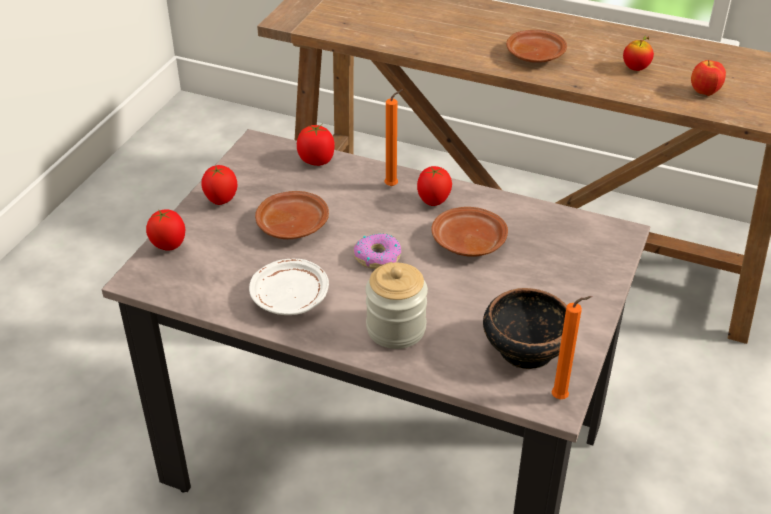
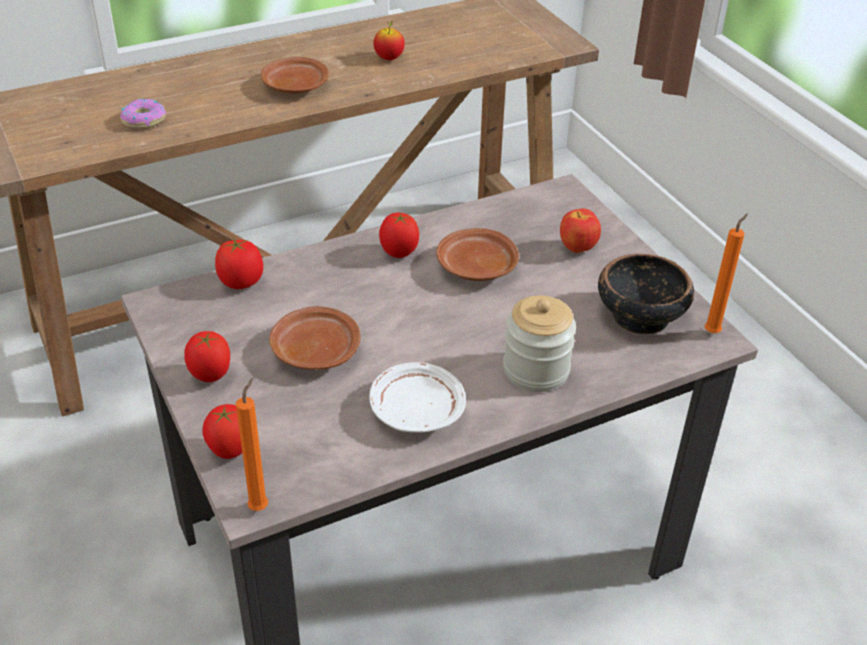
camera: 50 degrees left, 0 degrees up
donut [353,233,401,269] -> donut moved to [120,99,166,129]
orange candle [384,89,403,186] -> orange candle moved to [236,378,268,511]
apple [691,60,726,96] -> apple moved to [560,208,601,253]

